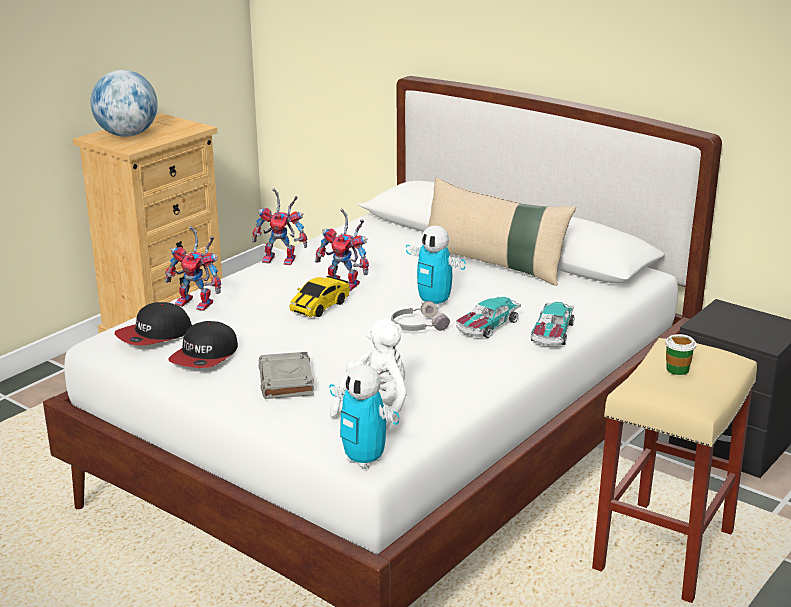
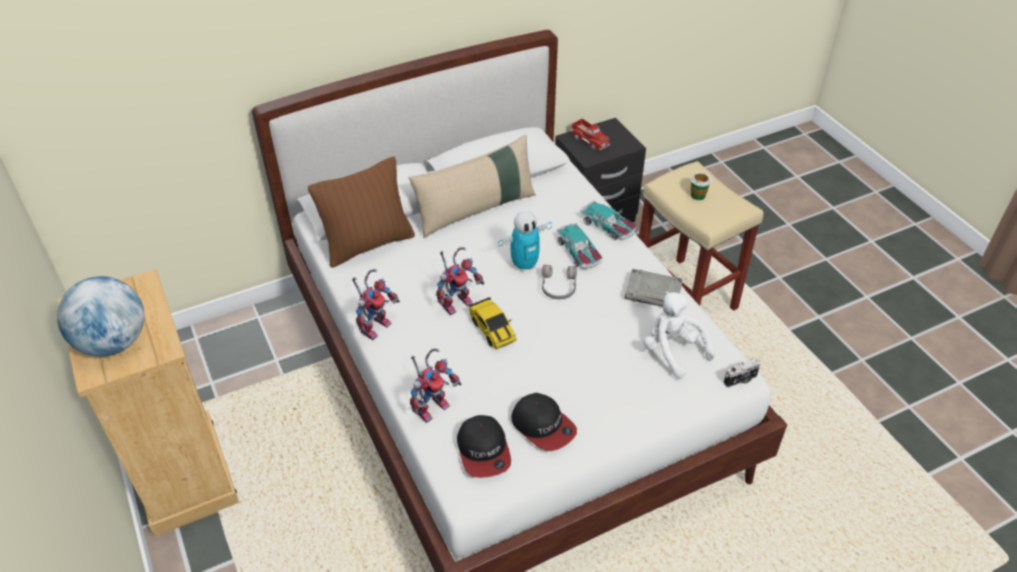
camera: 65 degrees left, 20 degrees up
grey book [259,352,314,399] -> grey book moved to [624,269,683,307]
toy robot [329,365,399,469] -> camera [724,358,760,388]
none -> brown pillow [308,156,415,268]
none -> toy truck [571,118,610,150]

